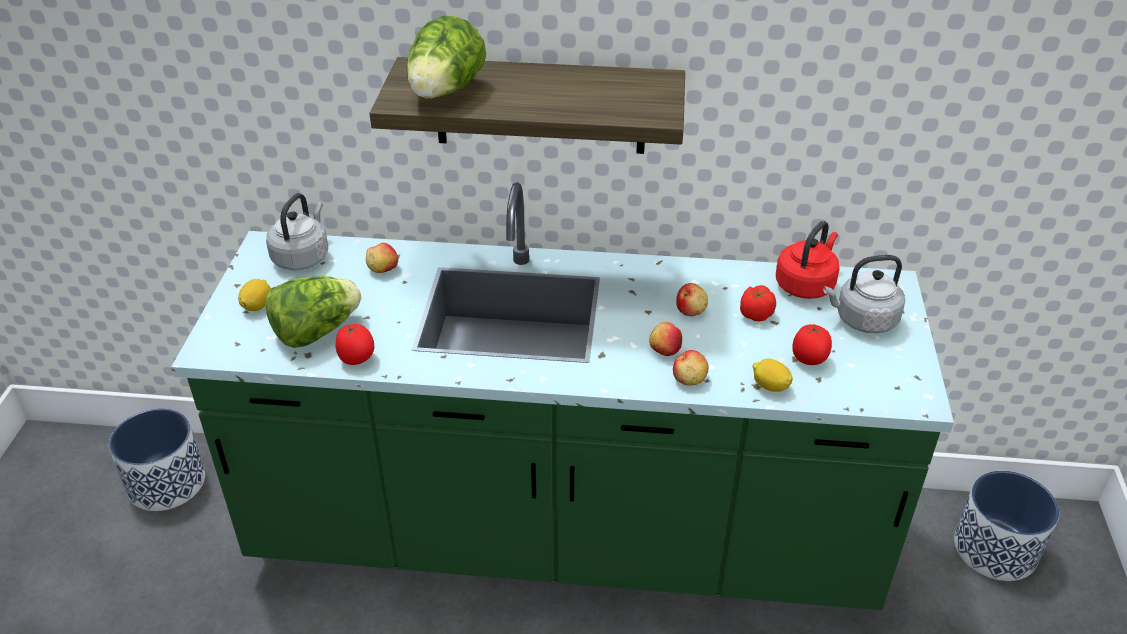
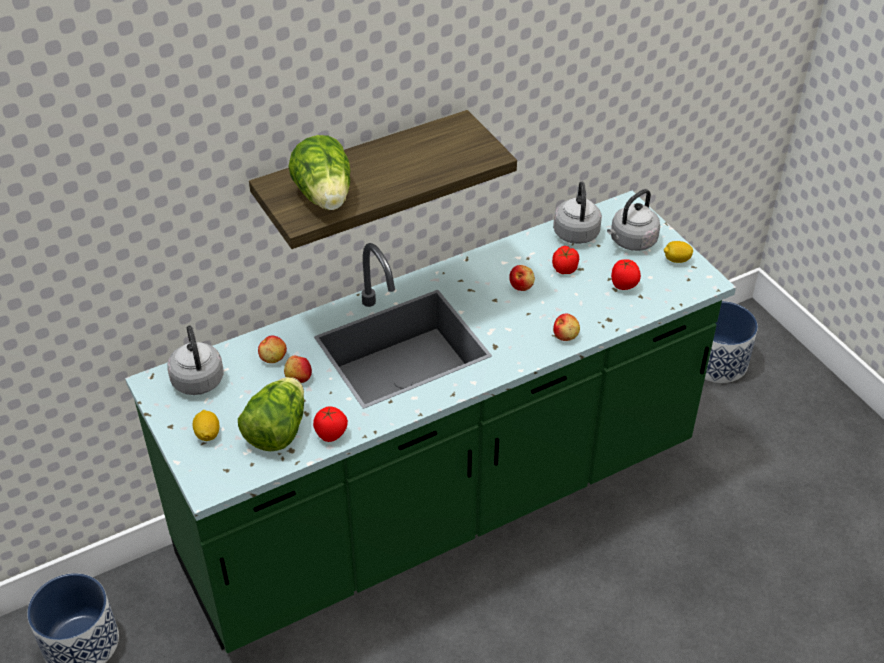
camera: 35 degrees left, 5 degrees up
apple [649,322,682,356] -> apple moved to [284,356,312,383]
lemon [752,358,793,392] -> lemon moved to [664,241,693,263]
red kettle [776,221,839,299] -> grey kettle [553,181,602,244]

